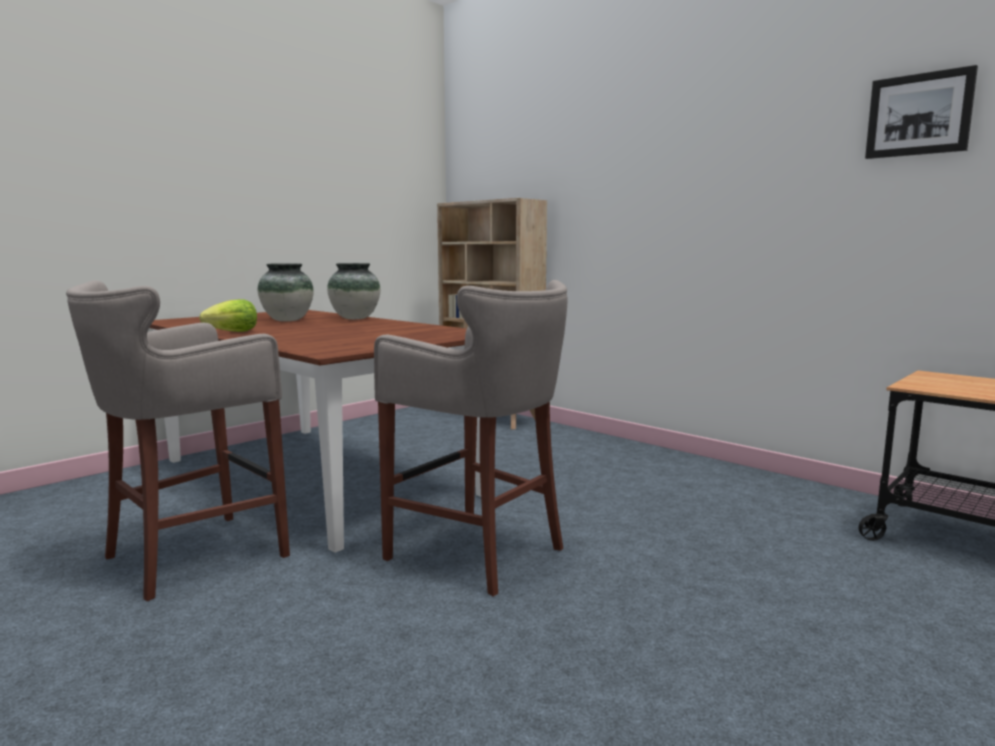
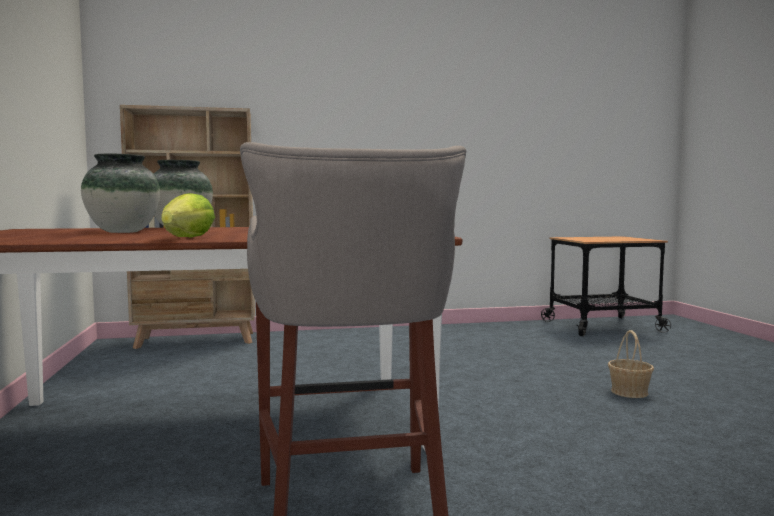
camera: 55 degrees left, 5 degrees down
grey stool [374,280,568,596] -> none
picture [865,65,978,159] -> none
none -> basket [608,330,654,398]

